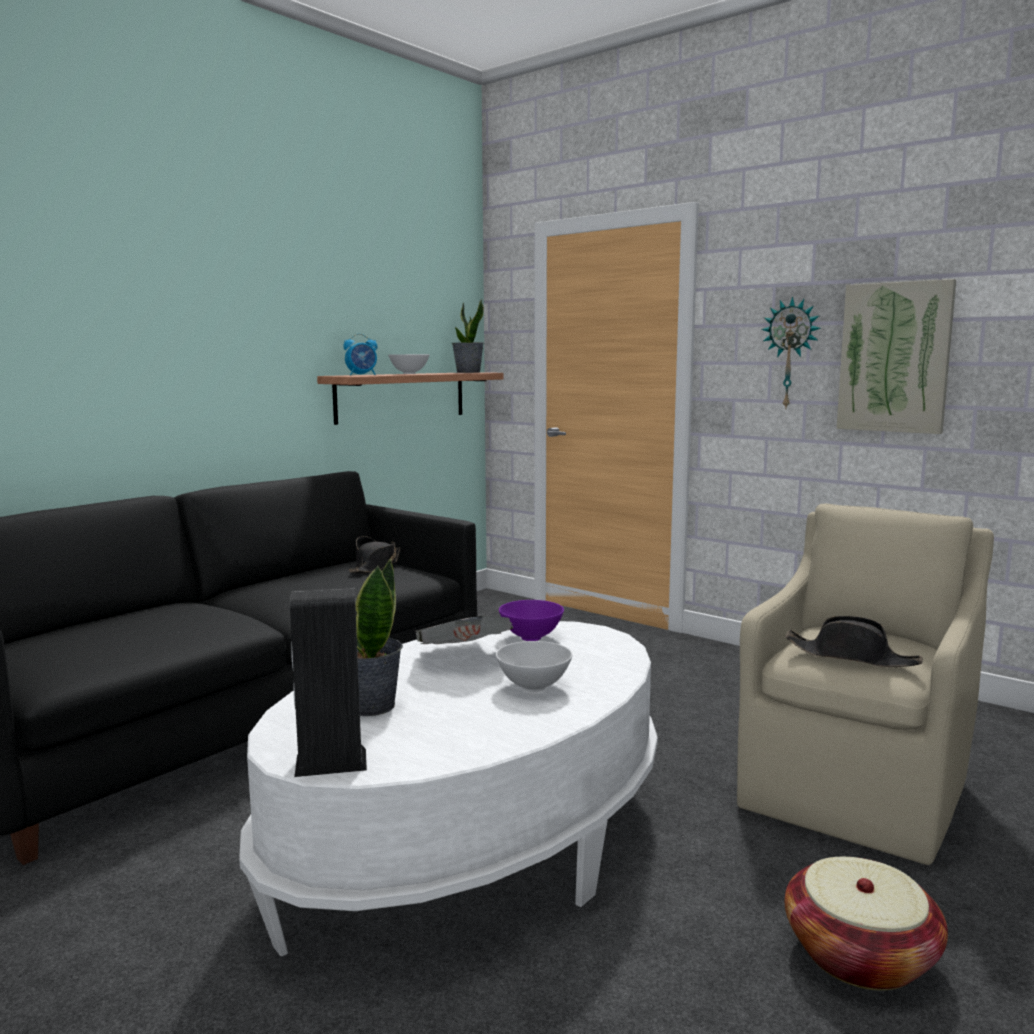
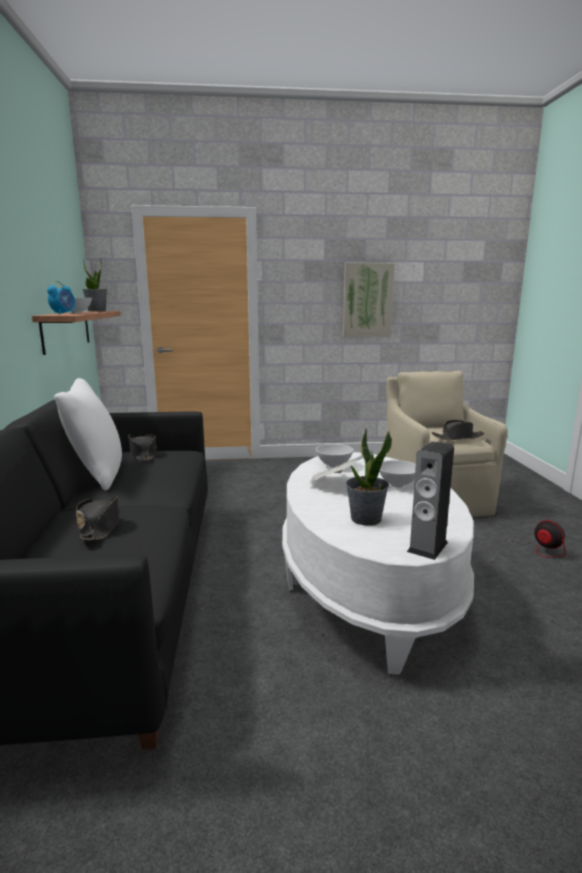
camera: 45 degrees left, 5 degrees up
purple bowl [499,600,564,641] -> white bowl [316,444,354,468]
wall clock [761,297,821,408] -> none
basket [785,857,948,990] -> fan [491,520,566,563]
none -> white pillow [54,378,122,490]
none -> black hat [76,496,119,541]

